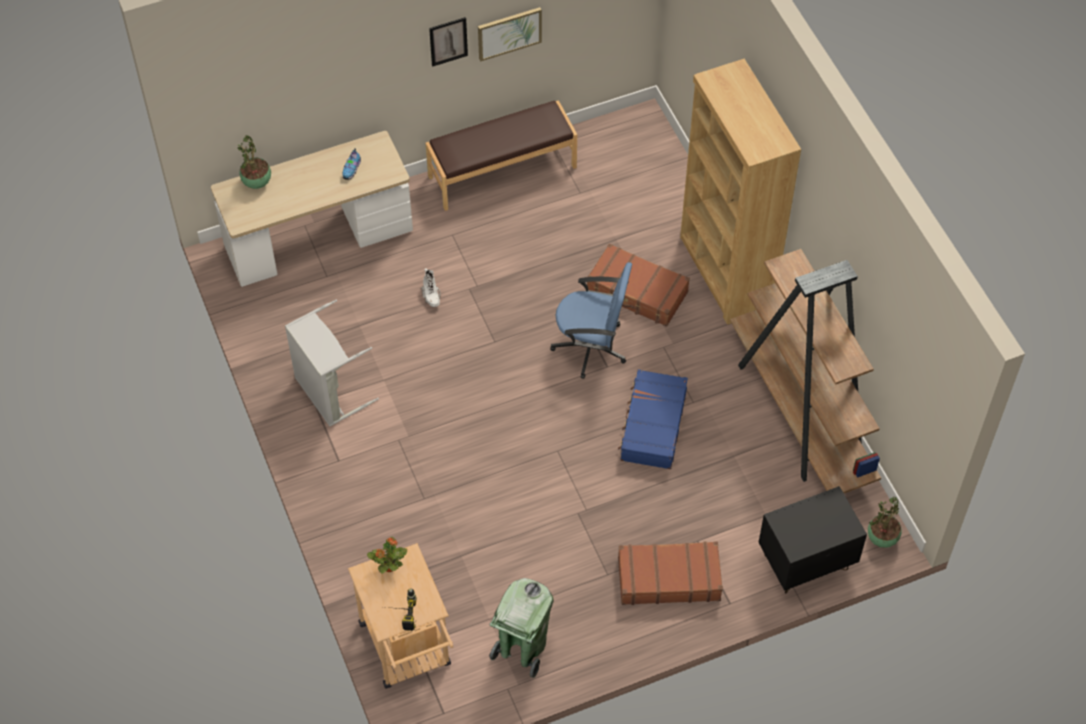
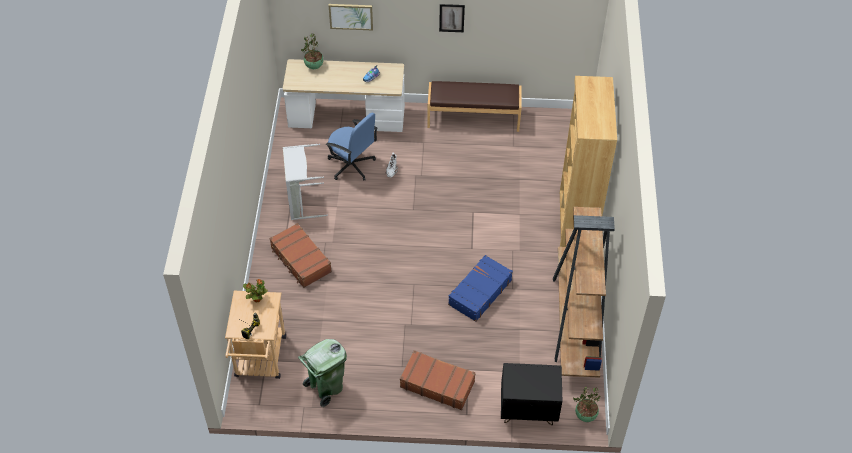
camera: 25 degrees right, 5 degrees down
picture [478,7,542,61] -> picture moved to [329,4,373,31]
blue office chair [550,262,632,379] -> blue office chair moved to [326,113,378,181]
brown suitcase [587,243,690,327] -> brown suitcase moved to [269,223,332,288]

